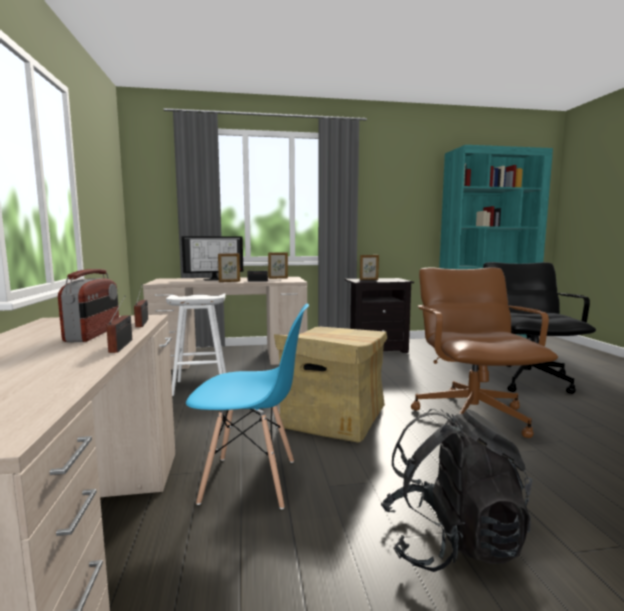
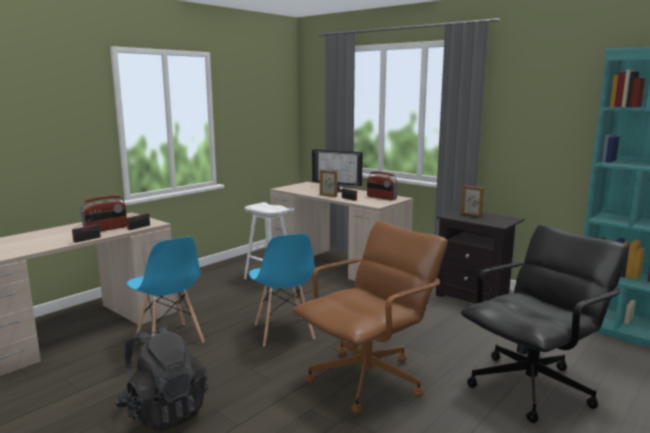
camera: 50 degrees right, 5 degrees up
picture frame [268,252,288,279] -> radio [367,172,398,200]
cardboard box [274,327,387,443] -> blue chair [249,234,315,347]

